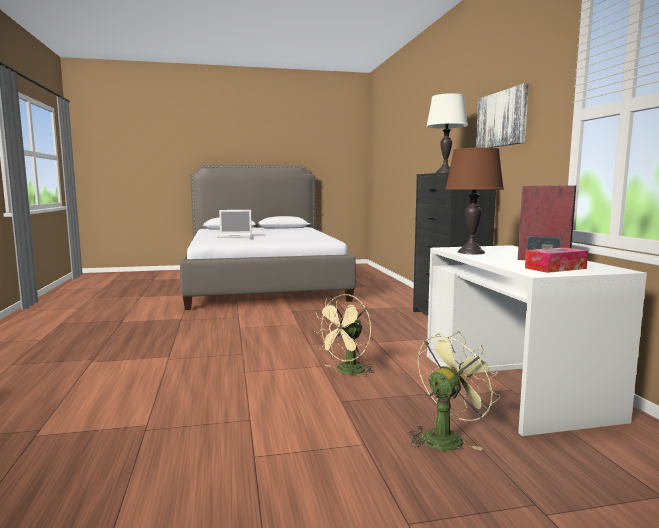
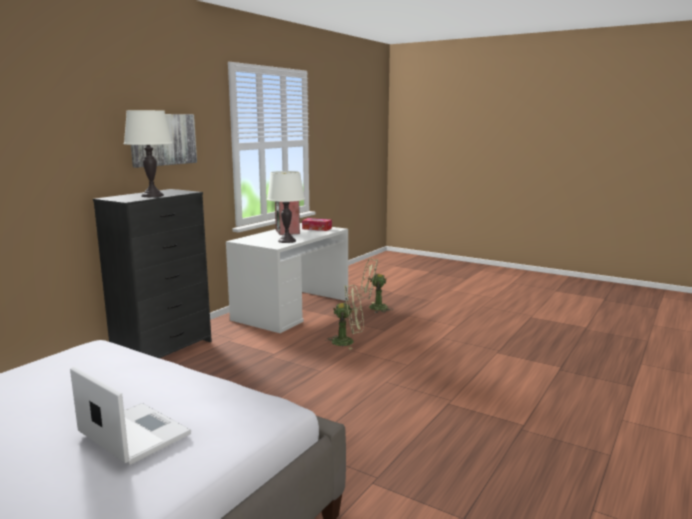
camera: 135 degrees left, 5 degrees up
beige fan [314,294,375,377] -> green fan [325,285,364,350]
brown table lamp [445,147,504,254] -> white table lamp [267,171,305,243]

